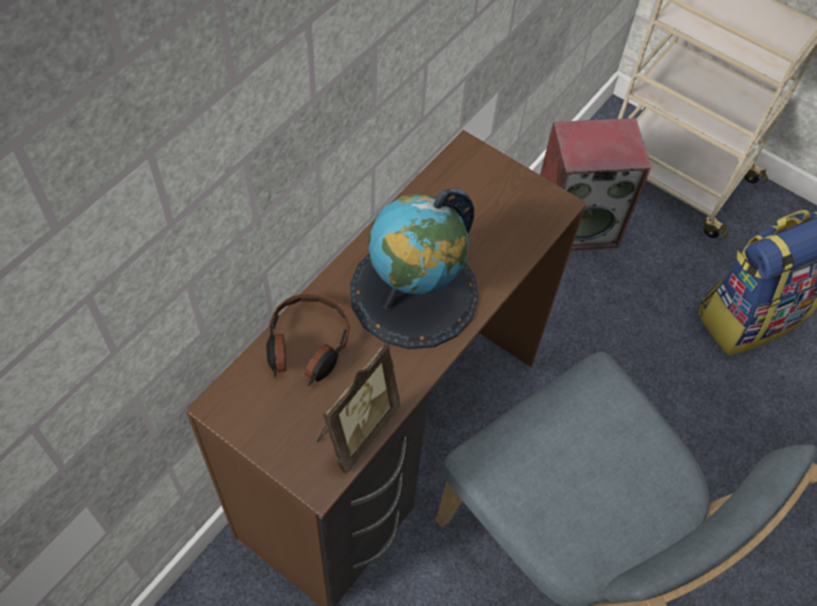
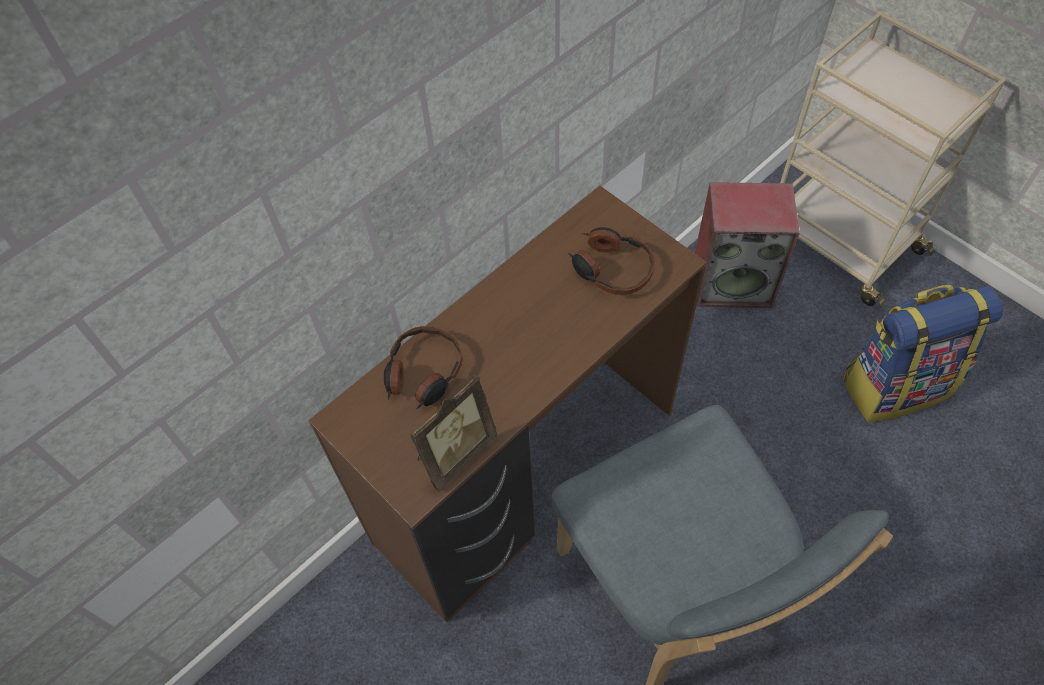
camera: 15 degrees right, 0 degrees up
globe [350,188,479,349] -> none
none -> headphones [568,227,655,295]

